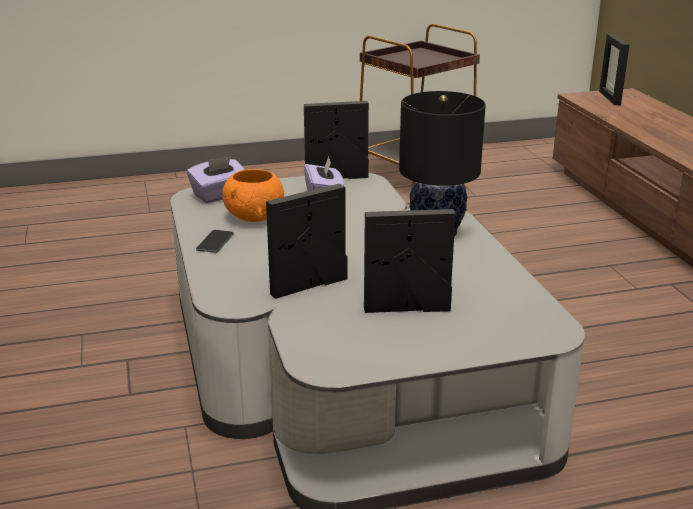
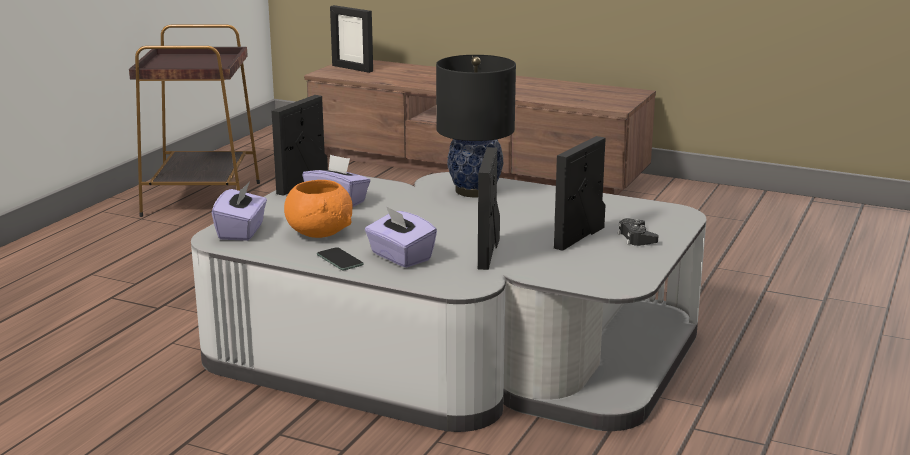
camera: 50 degrees left, 5 degrees down
none -> purple tissue box [365,206,437,268]
none -> black game controller [618,218,659,246]

